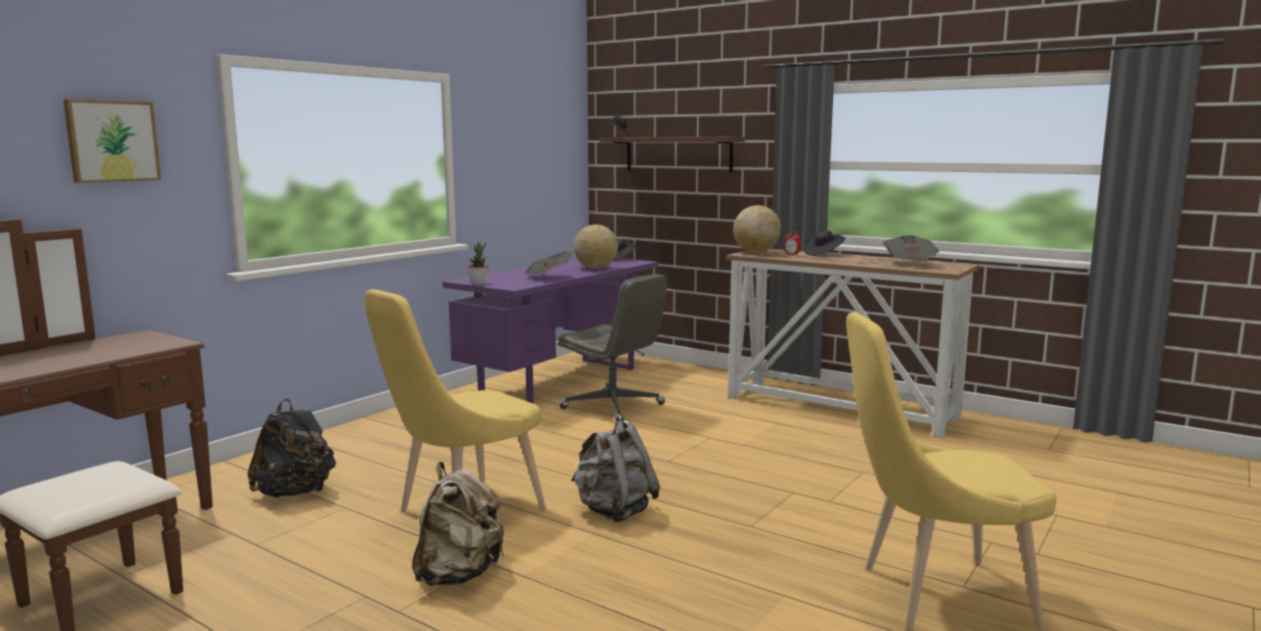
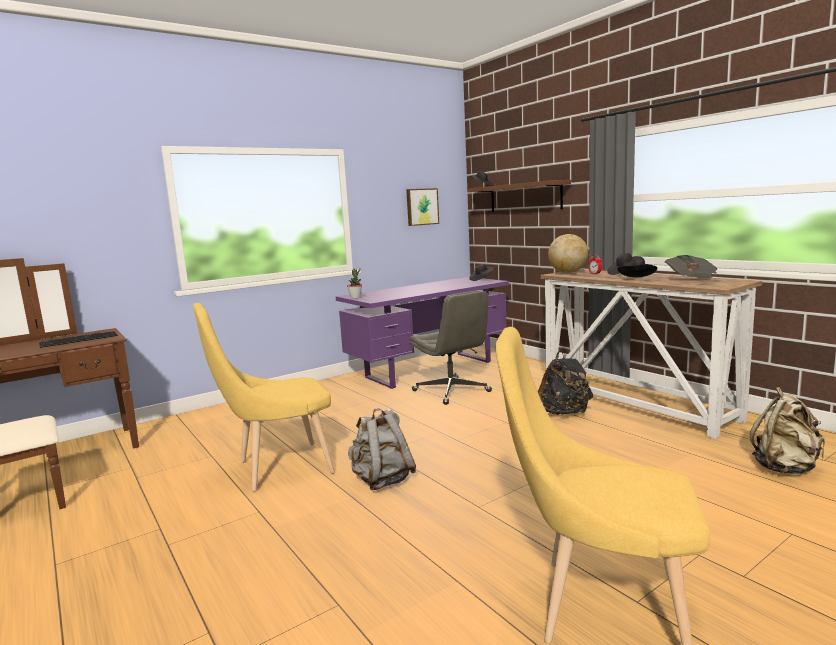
camera: 20 degrees right, 0 degrees up
picture [63,99,161,183] -> picture moved to [406,188,439,226]
black backpack [247,399,336,498] -> black backpack moved to [538,350,593,415]
beige backpack [412,462,504,586] -> beige backpack moved to [750,387,825,474]
newspaper [524,251,573,275] -> none
globe [574,225,618,269] -> none
none -> keyboard [39,331,118,348]
none -> black hat [617,258,657,277]

